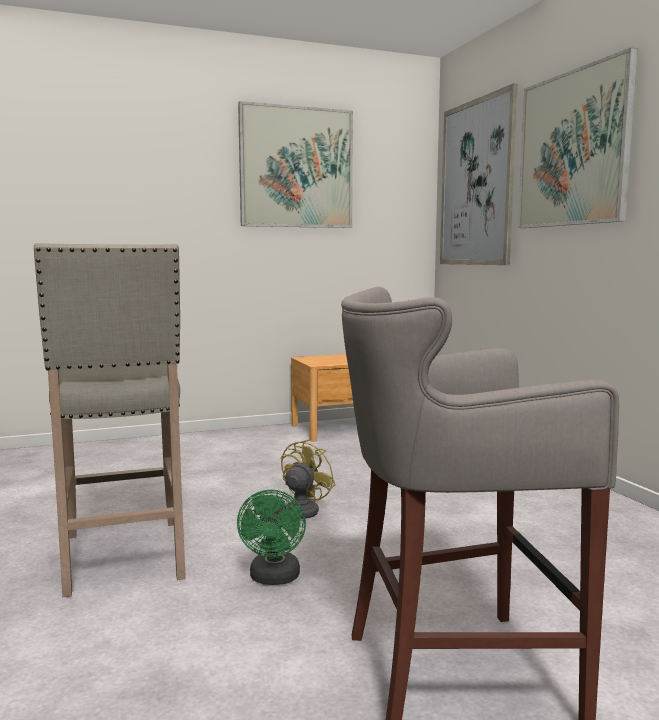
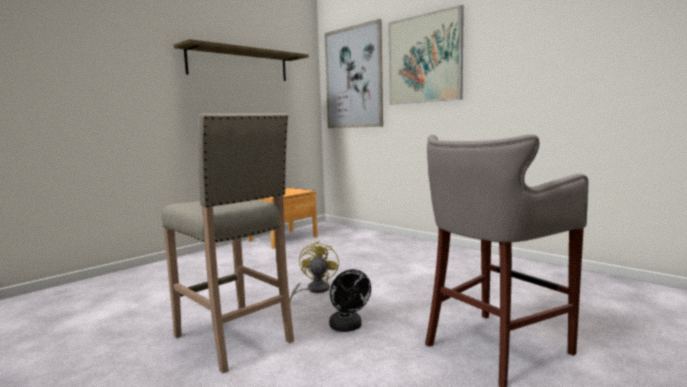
camera: 25 degrees left, 0 degrees up
green fan [237,489,306,585] -> black fan [329,269,371,332]
picture [238,101,353,228] -> shelf [174,39,309,81]

